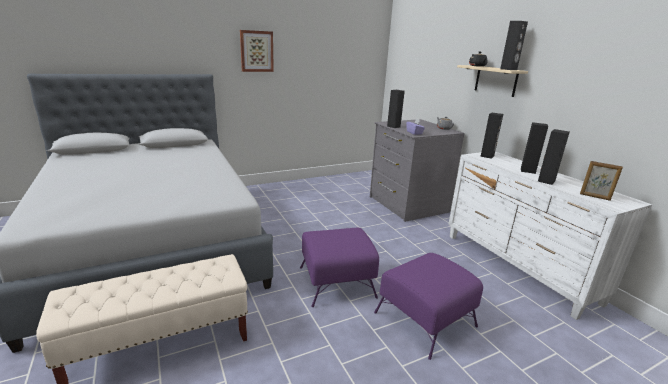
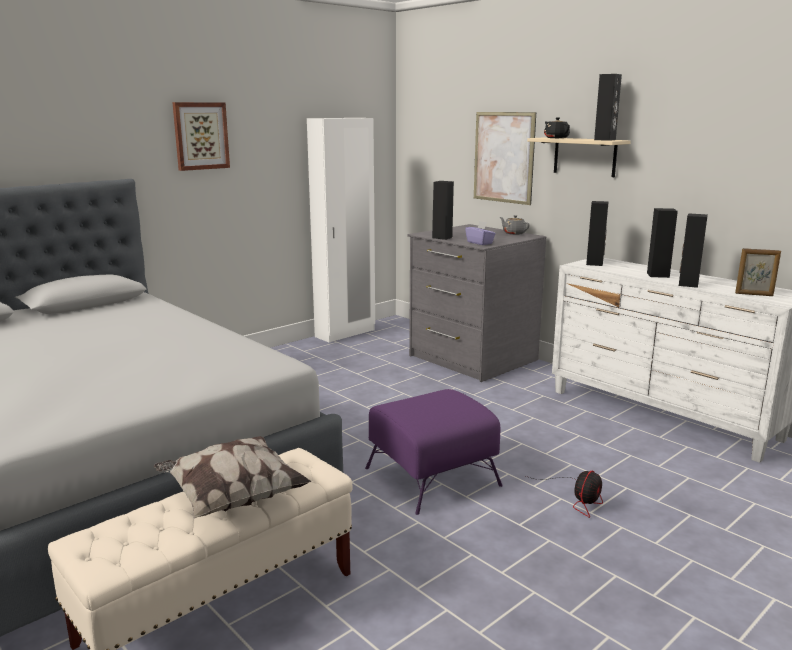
camera: 15 degrees left, 5 degrees down
purple ottoman [374,253,483,360] -> fan [526,471,603,518]
none -> pillow [154,436,311,519]
none -> white wardrobe [307,118,375,343]
none -> picture [474,112,536,205]

